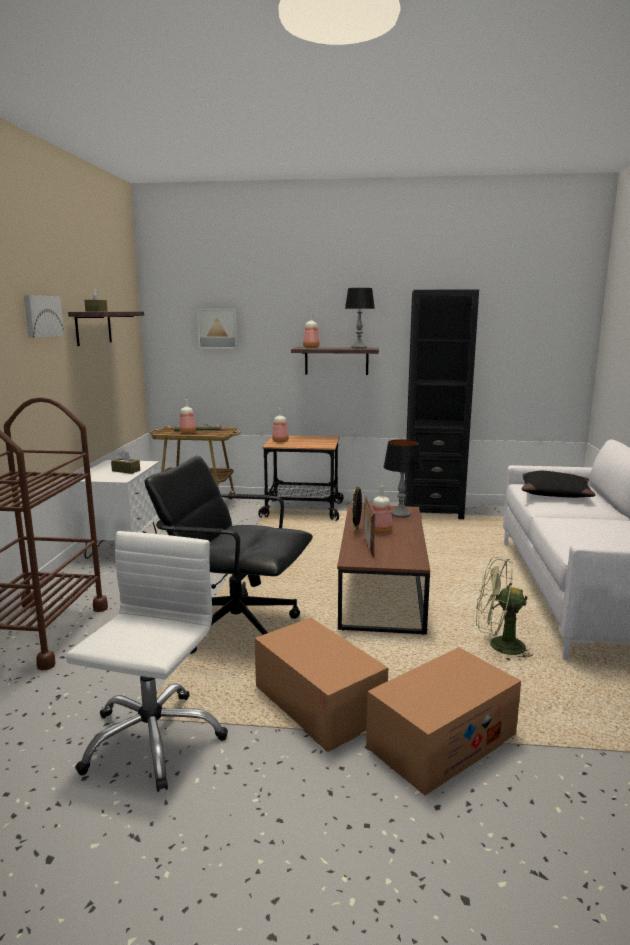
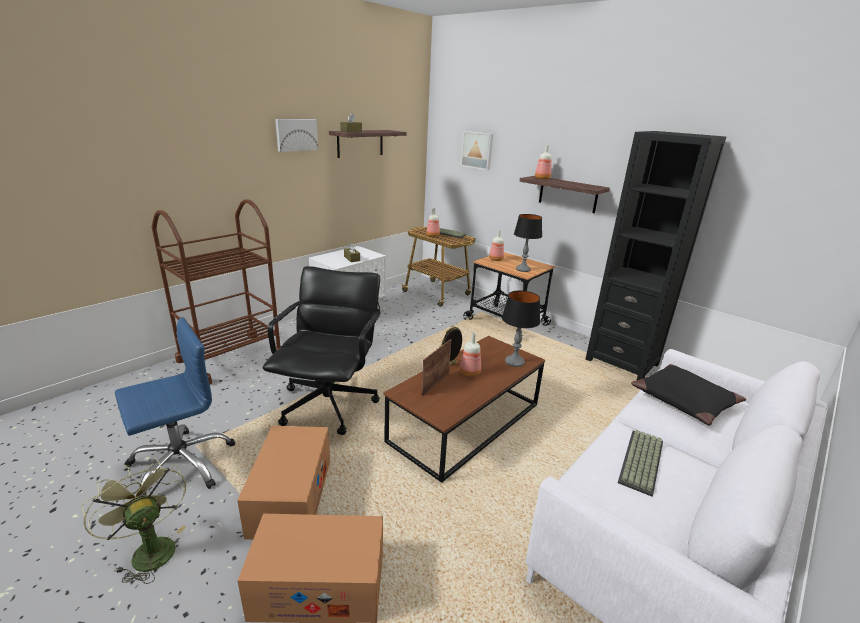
camera: 35 degrees right, 10 degrees up
white office chair [66,531,228,792] -> blue office chair [115,317,236,496]
black office chair [144,455,313,654] -> black office chair turned 45 degrees clockwise [263,266,381,435]
table lamp [345,288,375,349] -> table lamp moved to [514,214,542,272]
green fan [476,557,533,661] -> green fan moved to [81,458,186,584]
none -> keyboard [618,430,663,497]

